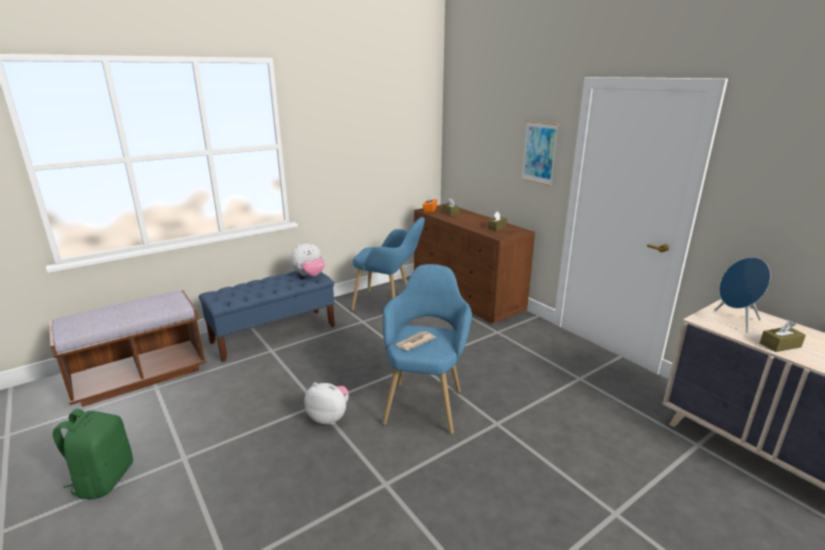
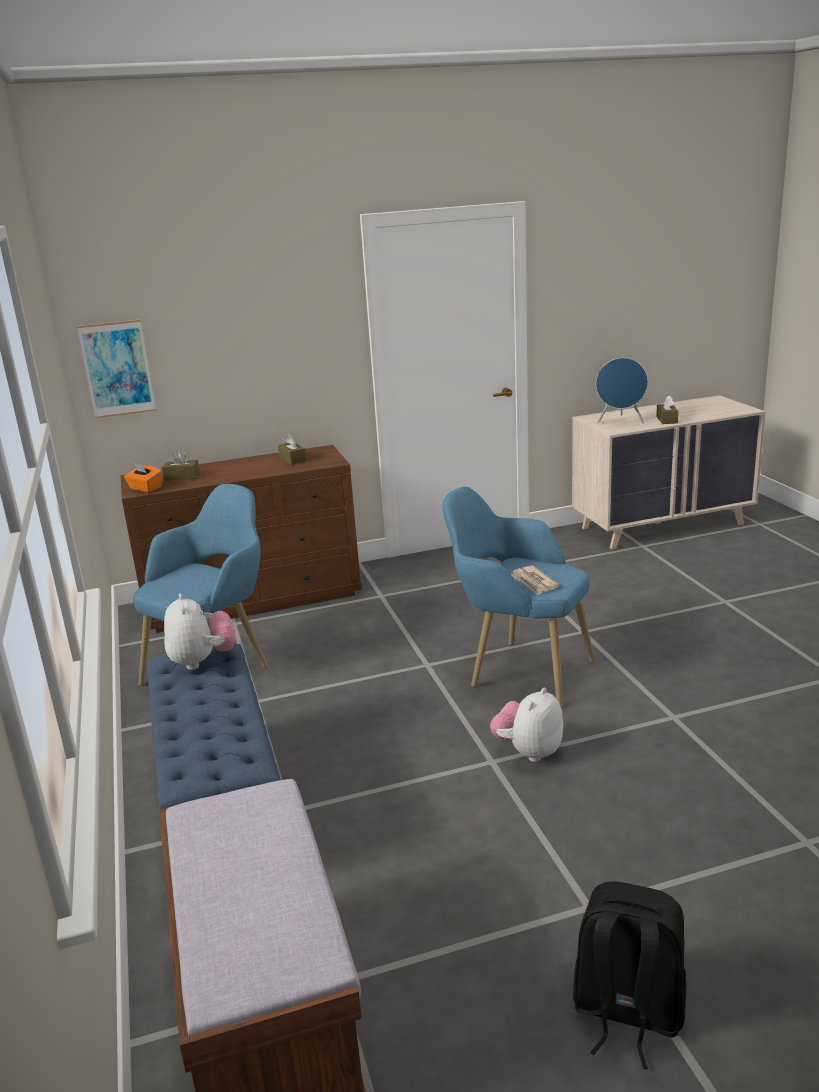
camera: 70 degrees left, 0 degrees up
green backpack [53,409,133,499] -> black backpack [573,881,686,1069]
picture [522,121,559,186] -> picture moved to [77,320,156,418]

